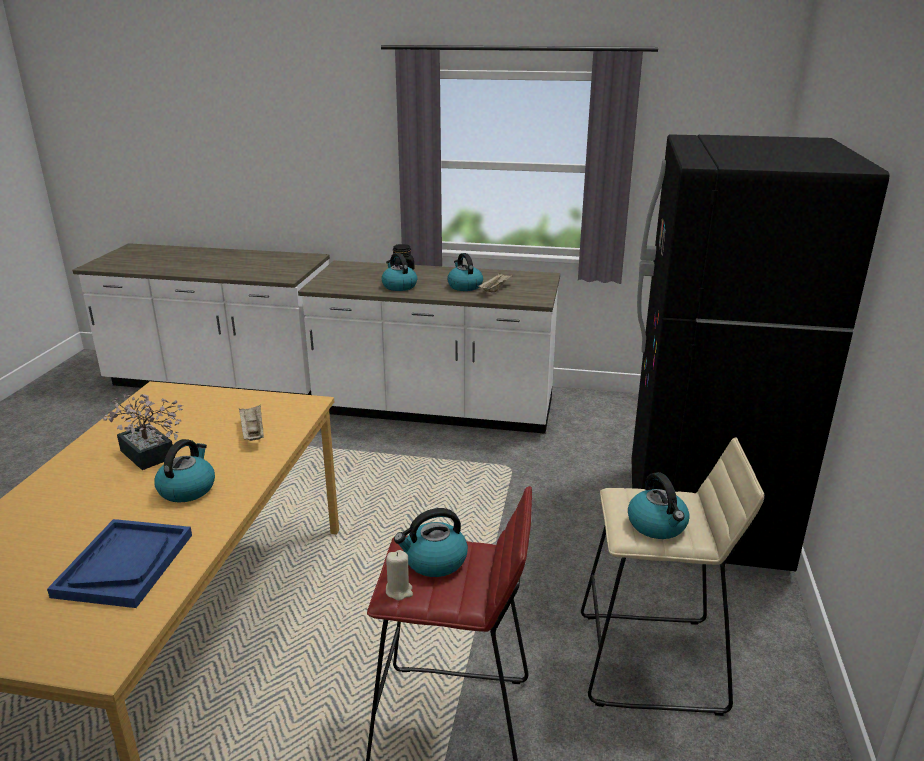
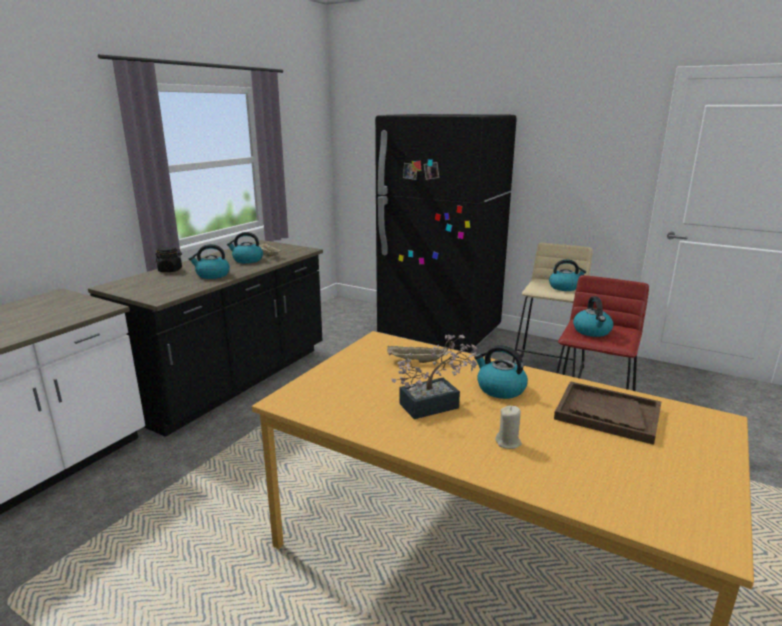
camera: 70 degrees left, 5 degrees down
blue tray [47,519,192,608] -> brown tray [554,381,661,445]
white counter [298,261,560,434] -> black counter [88,240,323,437]
beige candle [386,550,413,601] -> beige candle moved to [495,406,522,449]

